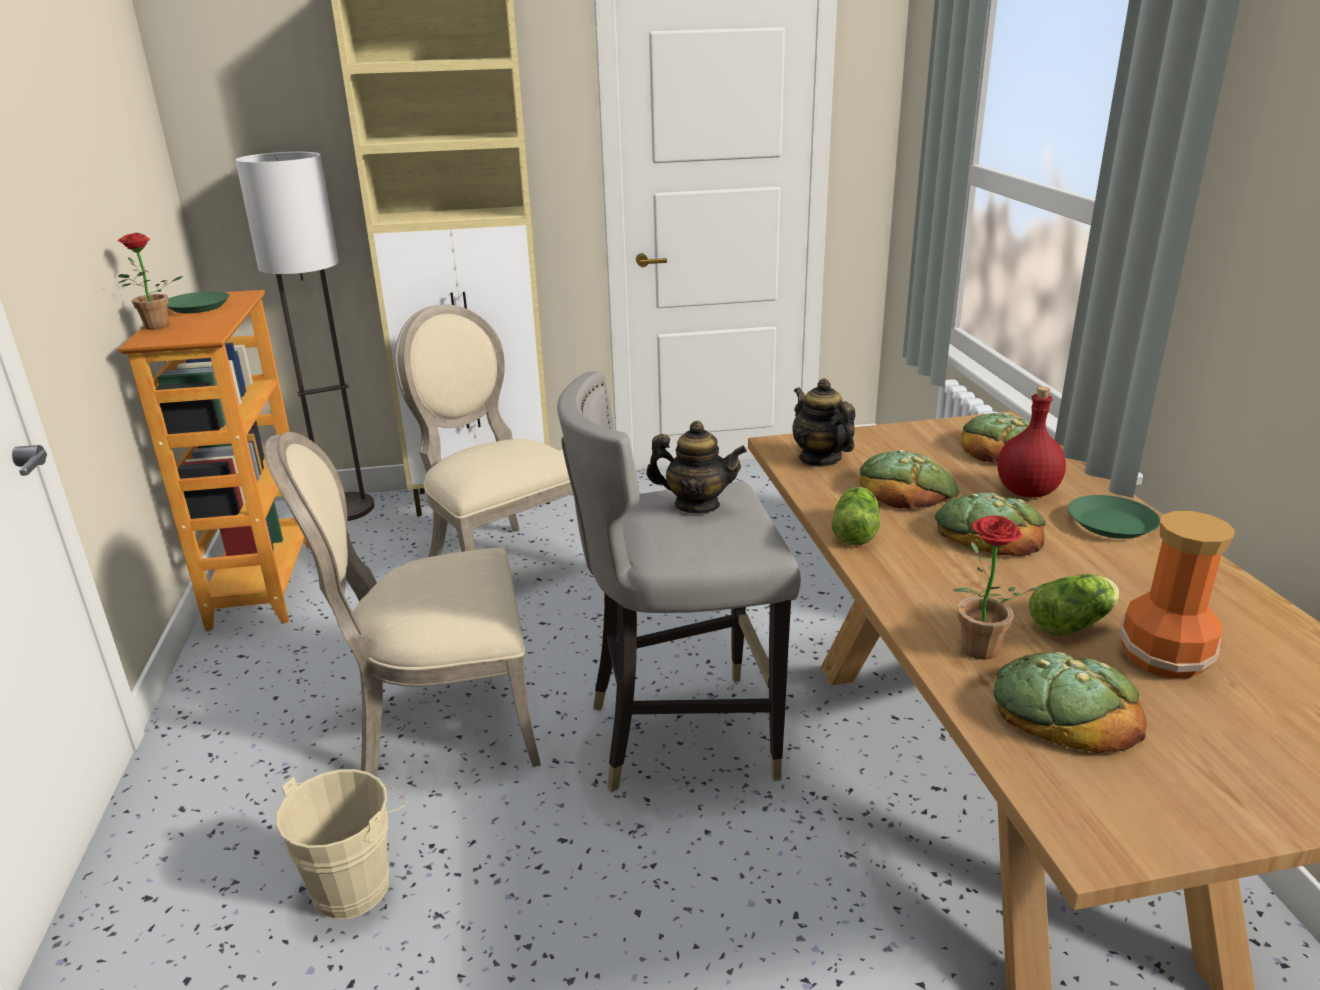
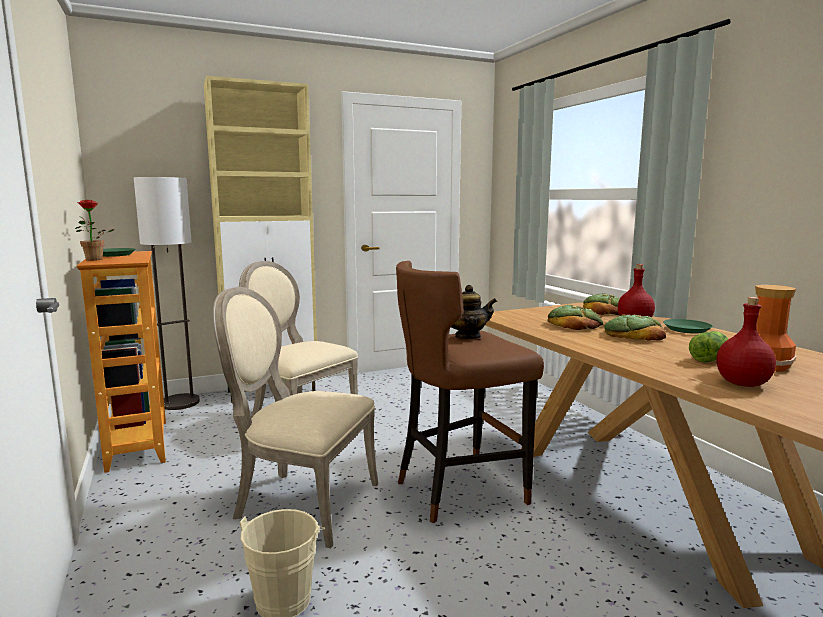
camera: 15 degrees left, 15 degrees down
beige chair [264,432,541,777] -> beige chair turned 45 degrees clockwise [212,287,378,548]
grey stool [557,371,801,792] -> brown stool [396,261,544,523]
teapot [792,378,855,467] -> none
lettuce [832,487,880,545] -> none
potted plant [954,516,1044,660] -> none
bread [993,652,1147,753] -> red bottle [716,297,776,387]

